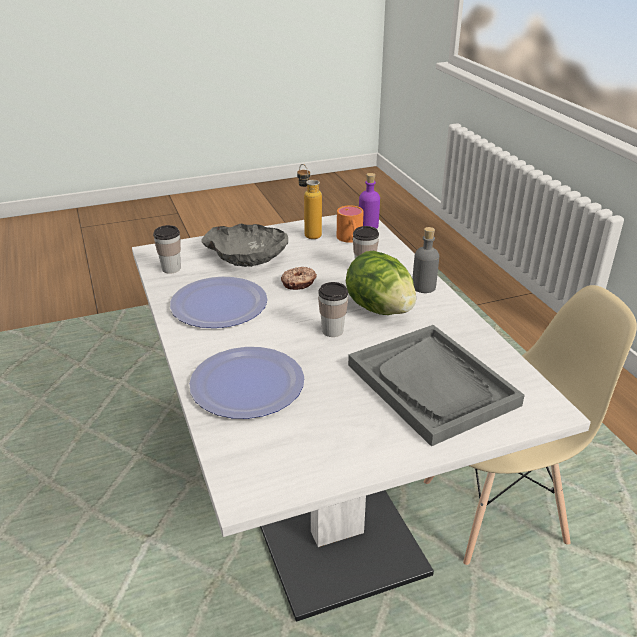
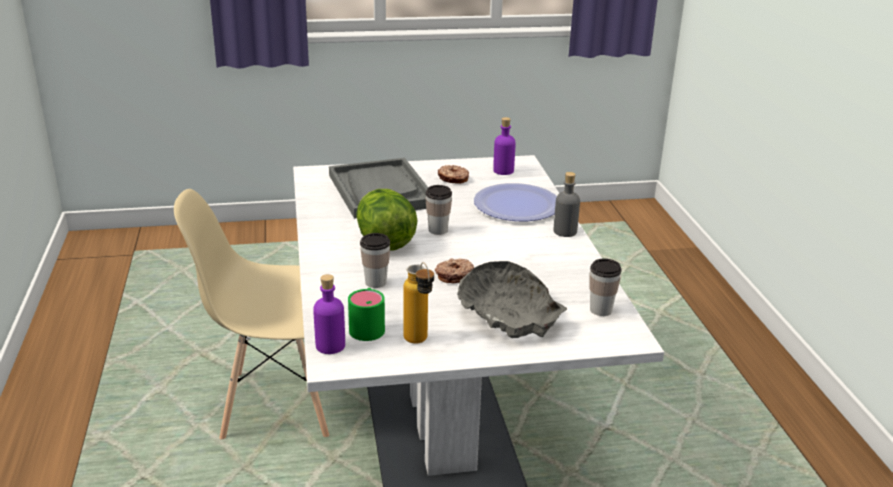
camera: 170 degrees left, 5 degrees down
plate [170,277,268,328] -> none
orange mug [337,205,364,243] -> green mug [348,288,385,341]
grey bottle [412,227,439,293] -> grey bottle moved to [554,172,580,237]
none -> donut [438,165,469,184]
none -> purple bottle [493,117,516,175]

